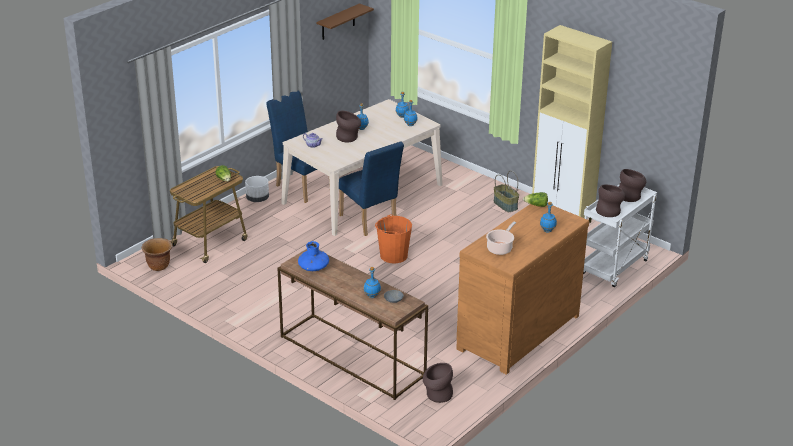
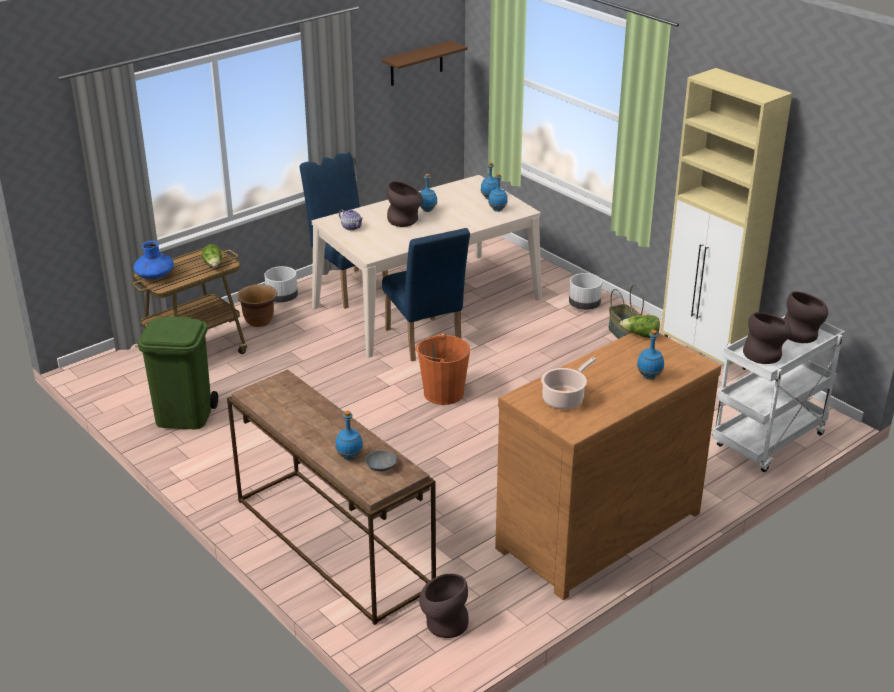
camera: 10 degrees right, 0 degrees up
brown planter [142,238,172,271] -> brown planter moved to [237,284,277,327]
blue vase [298,241,329,271] -> blue vase moved to [134,241,174,279]
none -> green trash can [138,316,218,429]
none -> white planter [569,273,602,310]

